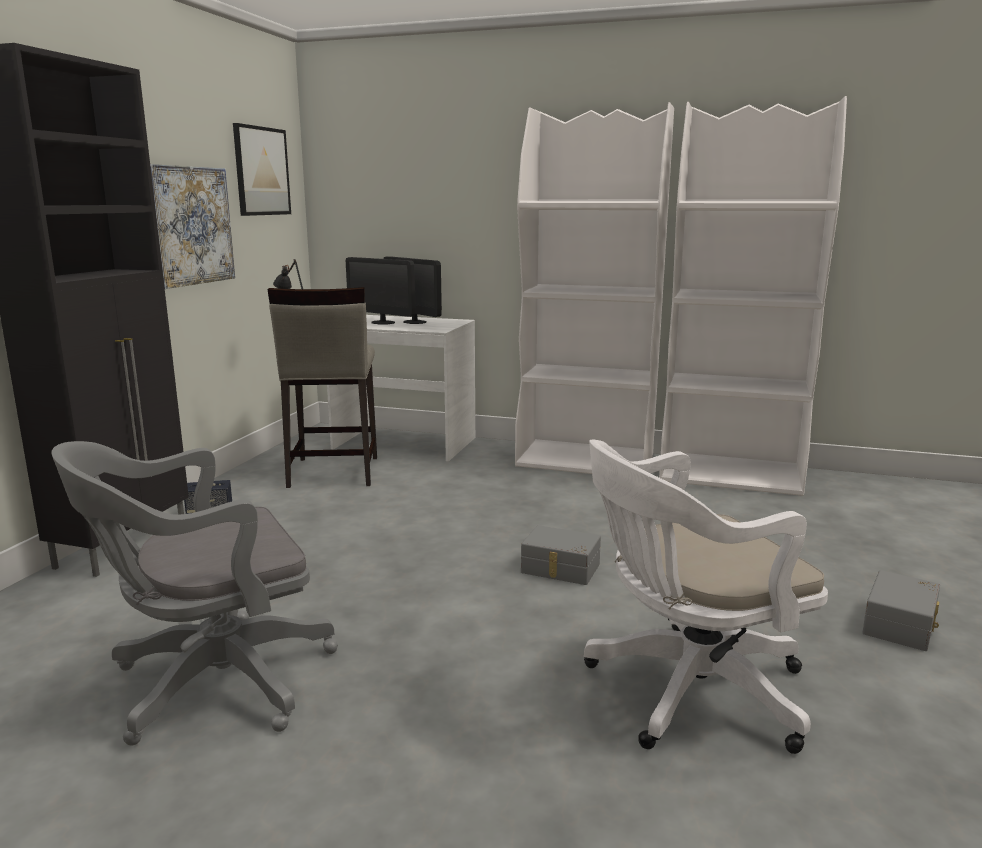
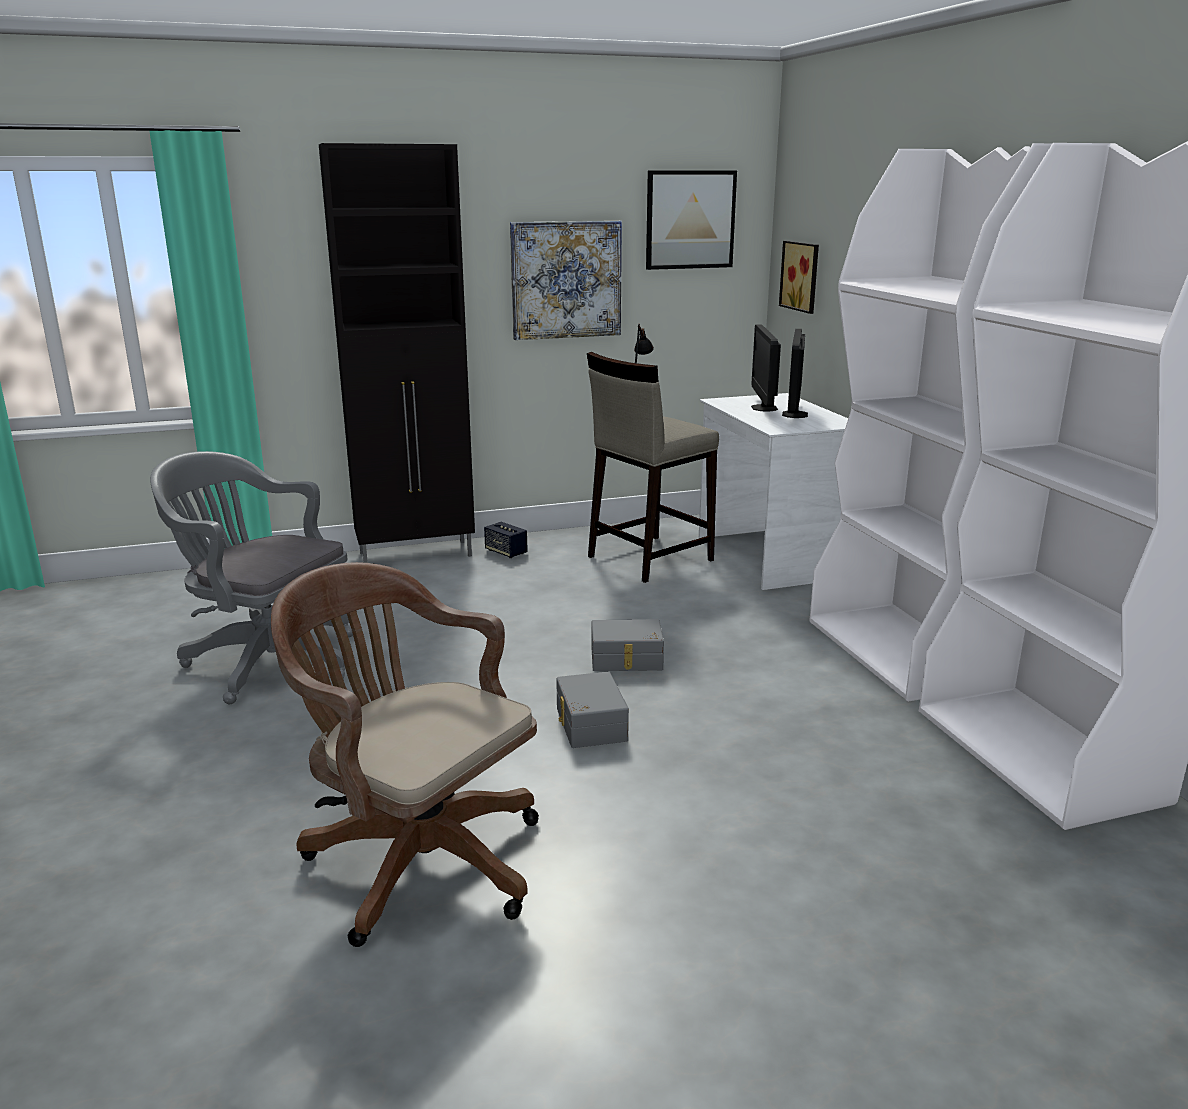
camera: 55 degrees right, 5 degrees up
white office chair [584,439,828,754] -> brown office chair [271,562,539,947]
grey storage box [862,570,940,651] -> grey storage box moved to [591,619,664,671]
none -> picture [779,241,819,314]

